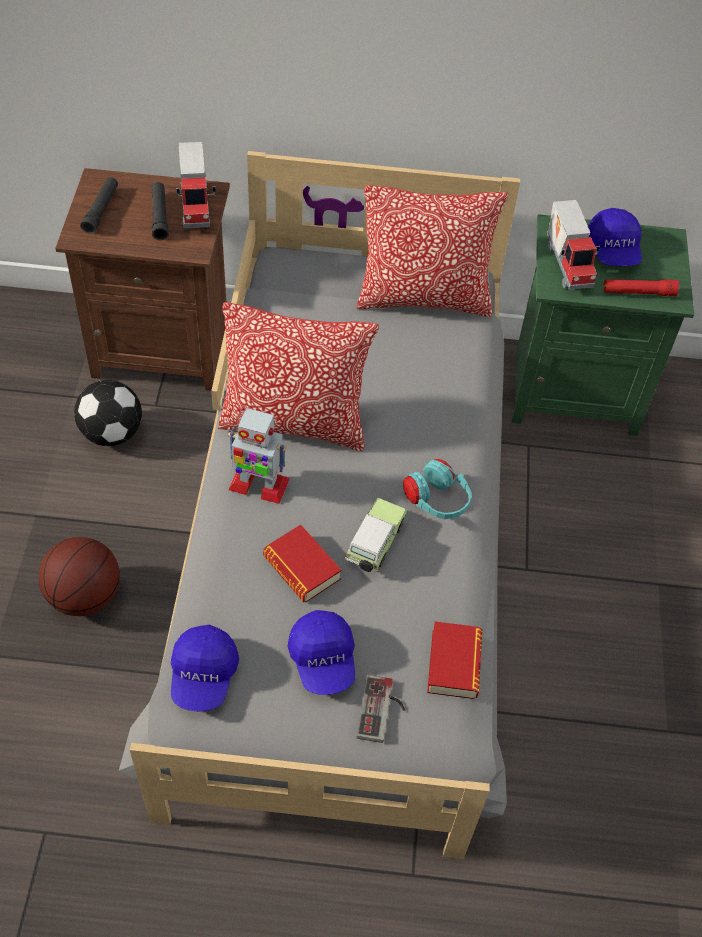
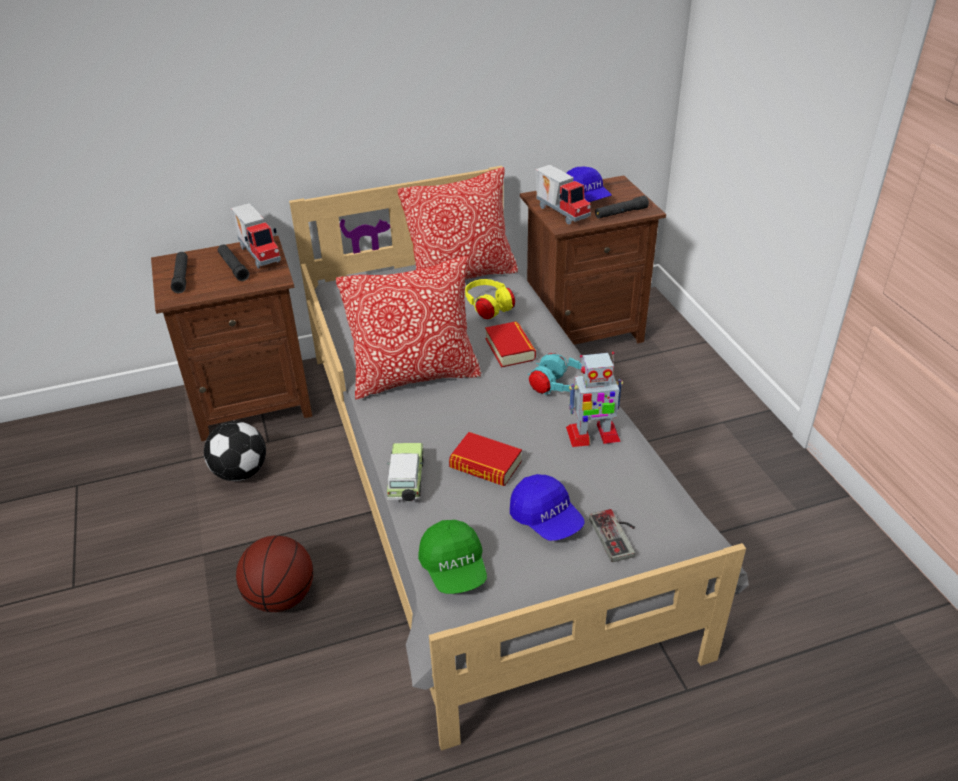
camera: 20 degrees left, 15 degrees down
blue cap [171,625,239,712] -> green cap [418,520,487,594]
toy robot [228,407,290,504] -> toy robot moved to [566,352,623,447]
toy car [345,498,407,572] -> toy car moved to [387,443,424,501]
book [427,621,483,699] -> book moved to [485,321,536,368]
green nightstand [511,214,694,436] -> brown nightstand [520,176,666,345]
red flashlight [603,279,679,296] -> black flashlight [595,196,649,219]
none -> yellow headphones [465,279,515,319]

